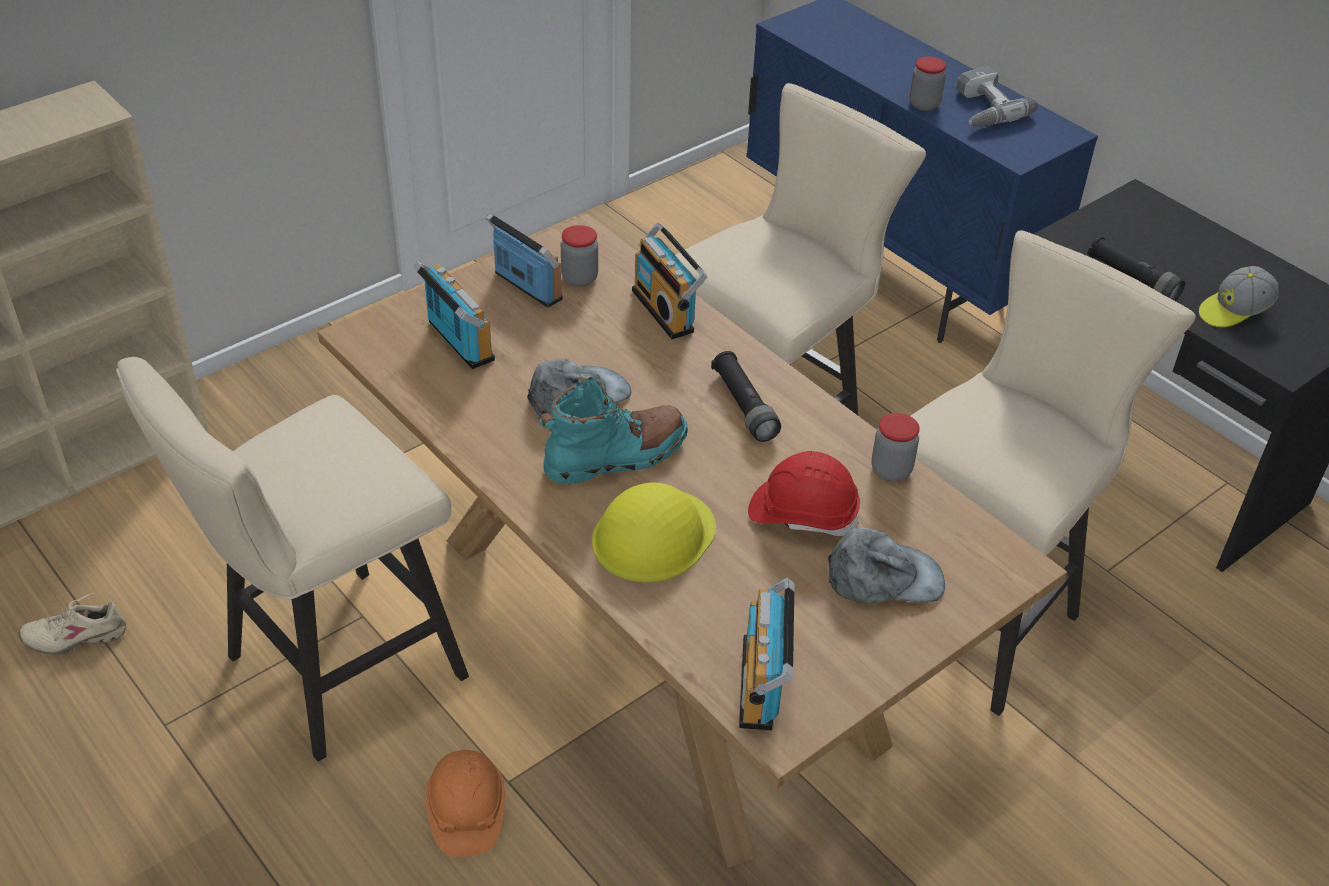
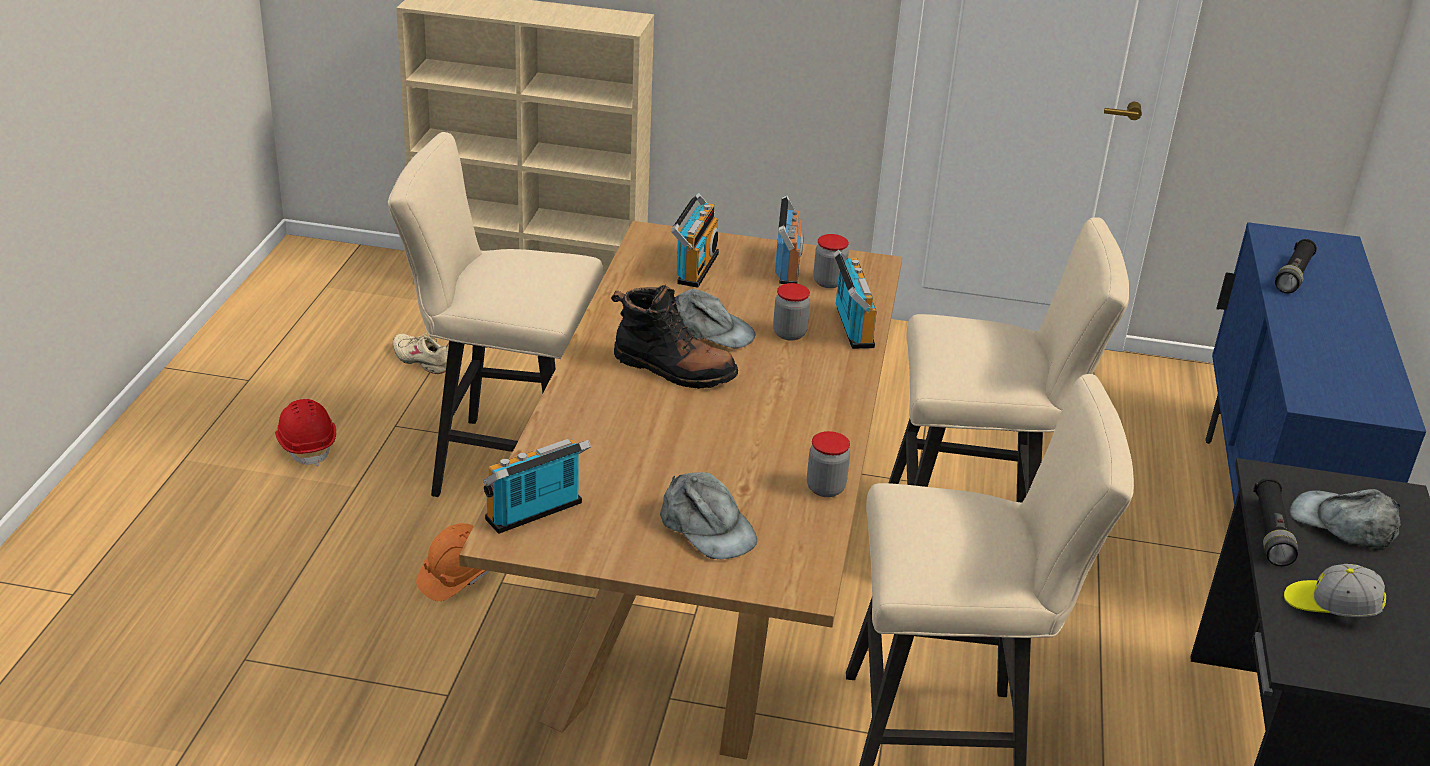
camera: 50 degrees right, 10 degrees down
turquoise boot [538,377,688,485] -> black boot [611,285,738,389]
yellow hard hat [592,483,716,582] -> none
radio [632,223,707,339] -> radio turned 150 degrees clockwise [834,250,877,349]
black flashlight [711,351,781,442] -> black flashlight moved to [1275,239,1317,293]
red hard hat [748,451,860,536] -> red hard hat moved to [275,399,336,466]
jar [909,56,946,111] -> jar moved to [773,283,810,340]
power drill [956,67,1038,126] -> none
none -> grey cap [1290,489,1401,547]

